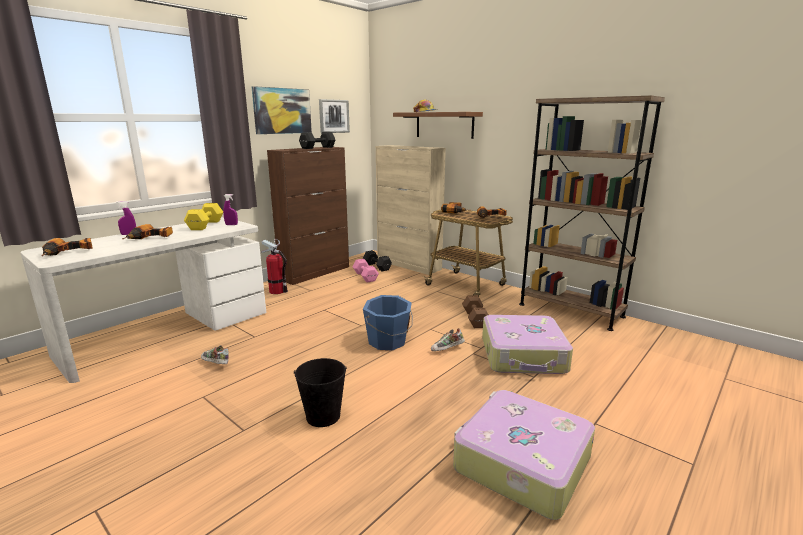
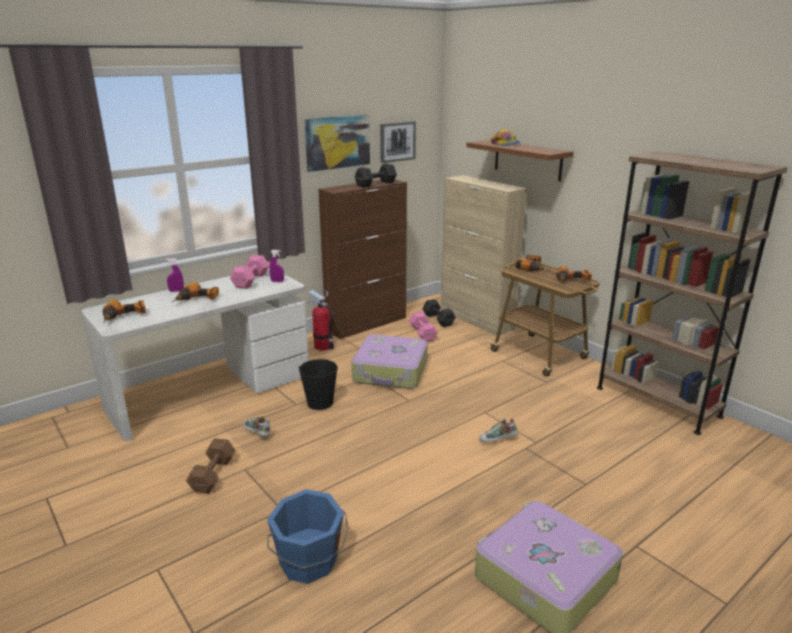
camera: 10 degrees right, 5 degrees up
yellow dumbbell [184,203,223,230] -> pink dumbbell [230,255,270,289]
black bucket [294,358,347,427] -> black bucket moved to [298,359,338,410]
blue bucket [363,295,413,351] -> blue bucket moved to [267,489,348,584]
brown dumbbell [462,295,488,328] -> brown dumbbell moved to [186,438,236,493]
suitcase [482,315,573,374] -> suitcase moved to [352,334,428,389]

